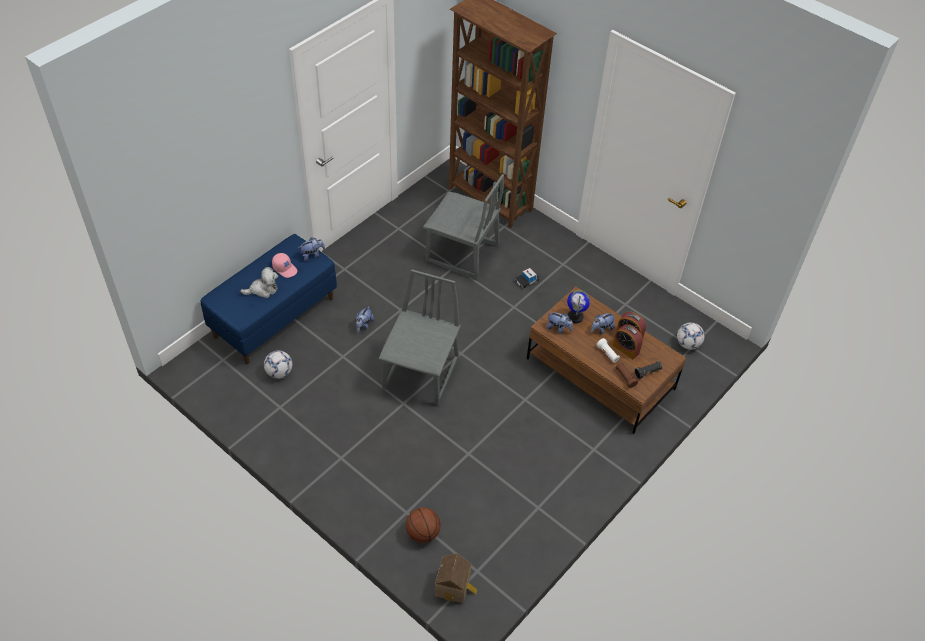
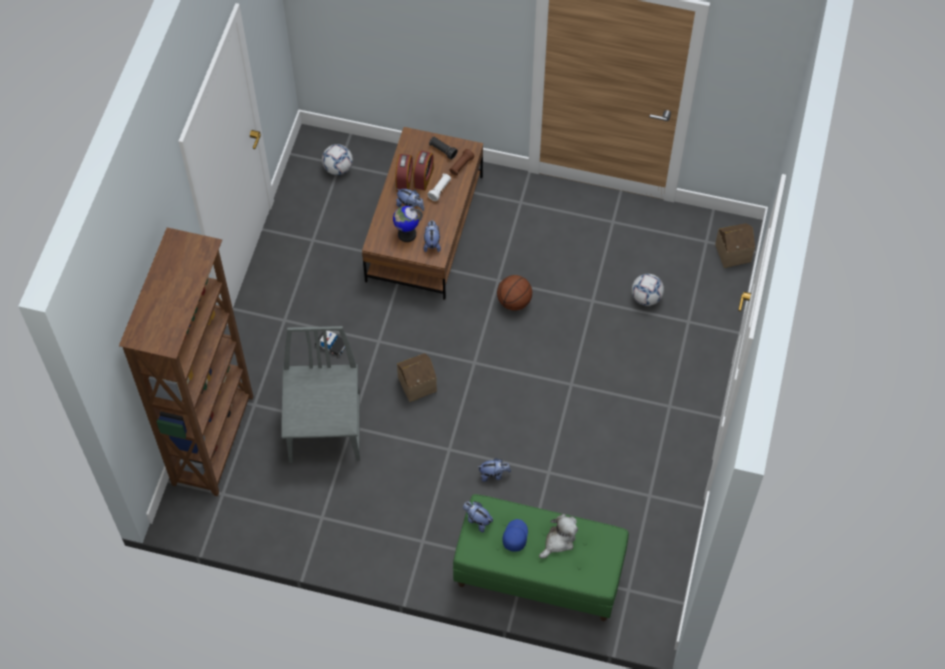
camera: 115 degrees left, 10 degrees up
blue bench [201,234,337,364] -> green bench [453,494,629,621]
plush toy [240,267,278,298] -> plush toy turned 90 degrees clockwise [539,514,578,558]
football [264,350,292,379] -> football moved to [632,274,664,306]
pink cap [272,253,297,278] -> blue cap [502,519,528,552]
grey chair [379,269,461,405] -> none
basketball [406,507,440,543] -> basketball moved to [497,275,532,311]
none -> toy house [397,353,437,402]

